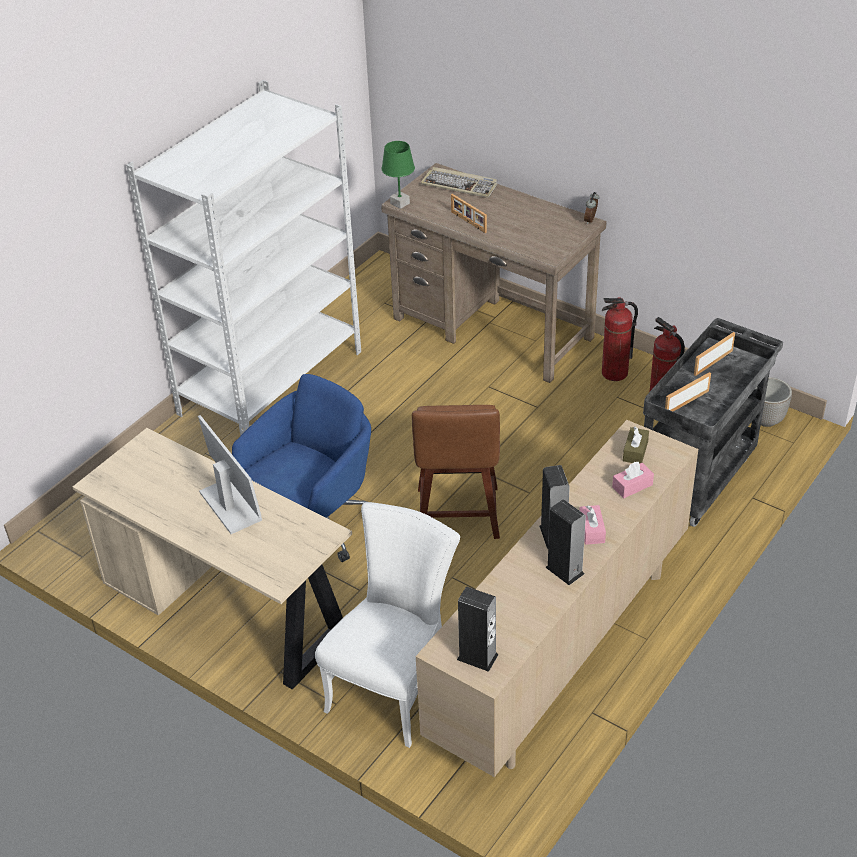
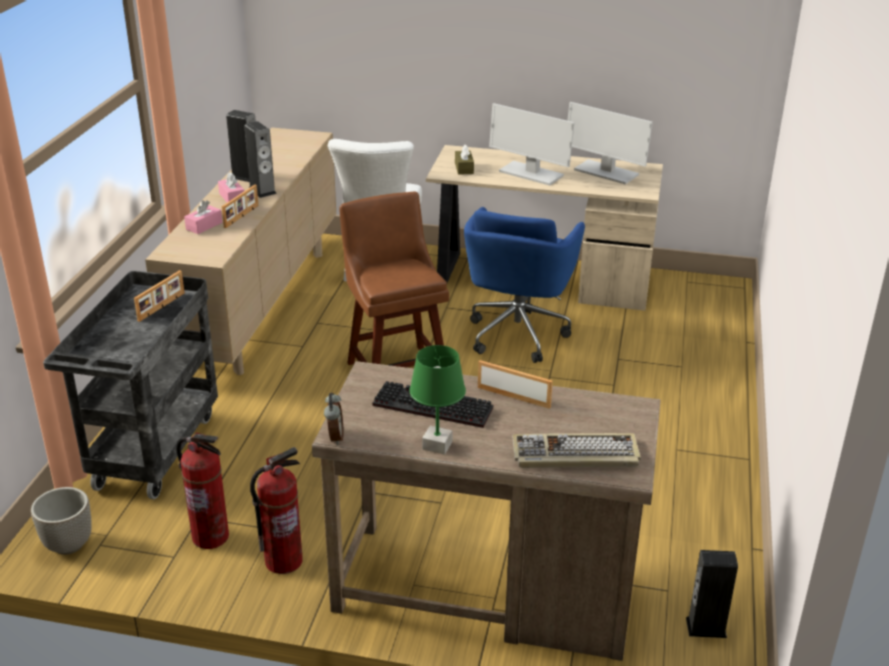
camera: 155 degrees right, 10 degrees down
white bookcase [126,80,361,435] -> none
green table lamp [381,141,415,209] -> green table lamp moved to [409,345,466,455]
speaker [457,587,499,672] -> speaker moved to [686,550,738,638]
brown tissue box [623,427,649,464] -> brown tissue box moved to [455,144,474,175]
picture frame [694,332,735,376] -> picture frame moved to [222,185,258,228]
none -> keyboard [373,381,493,428]
none -> monitor [567,102,653,185]

